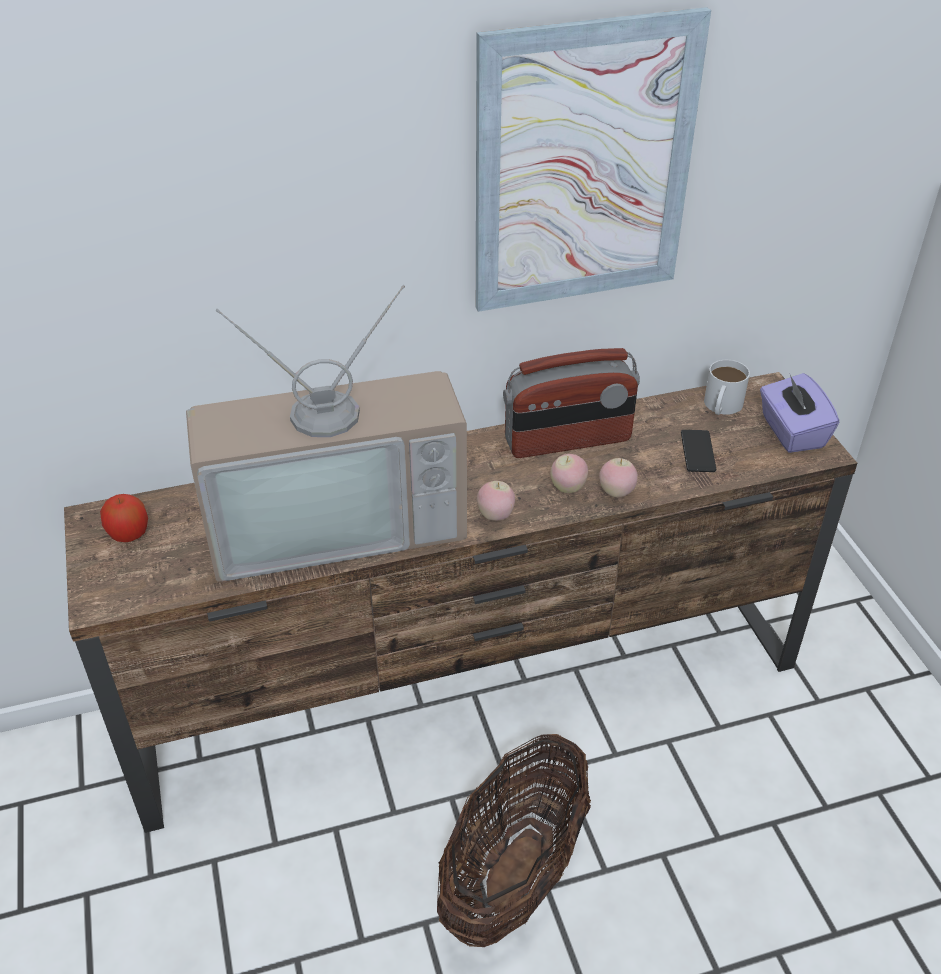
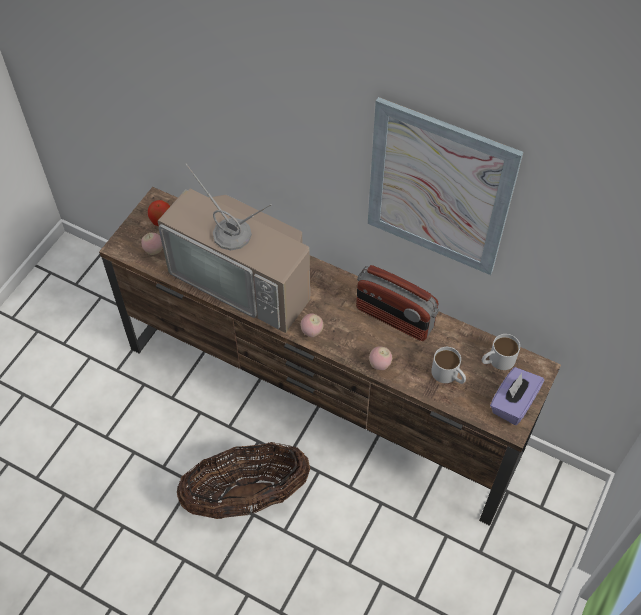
camera: 45 degrees right, 15 degrees up
apple [550,454,588,493] -> apple moved to [141,233,163,255]
phone [681,430,716,472] -> white mug [431,347,466,384]

